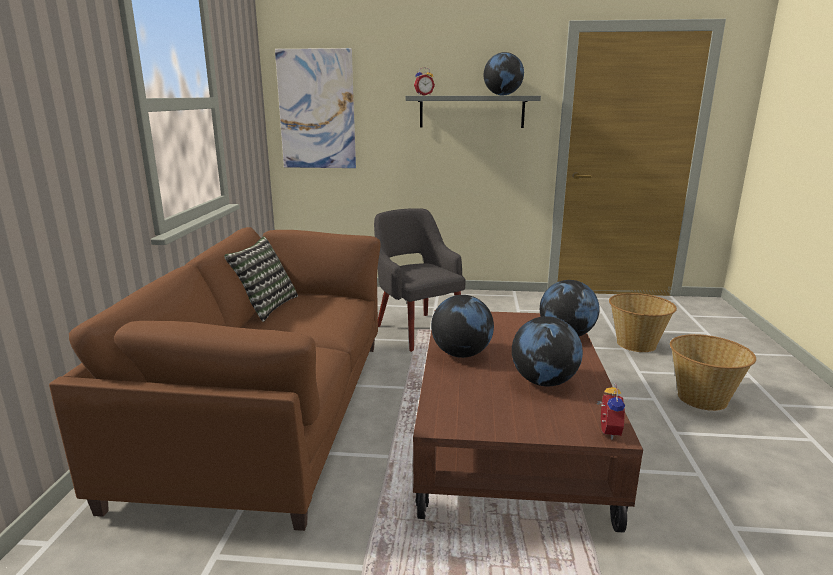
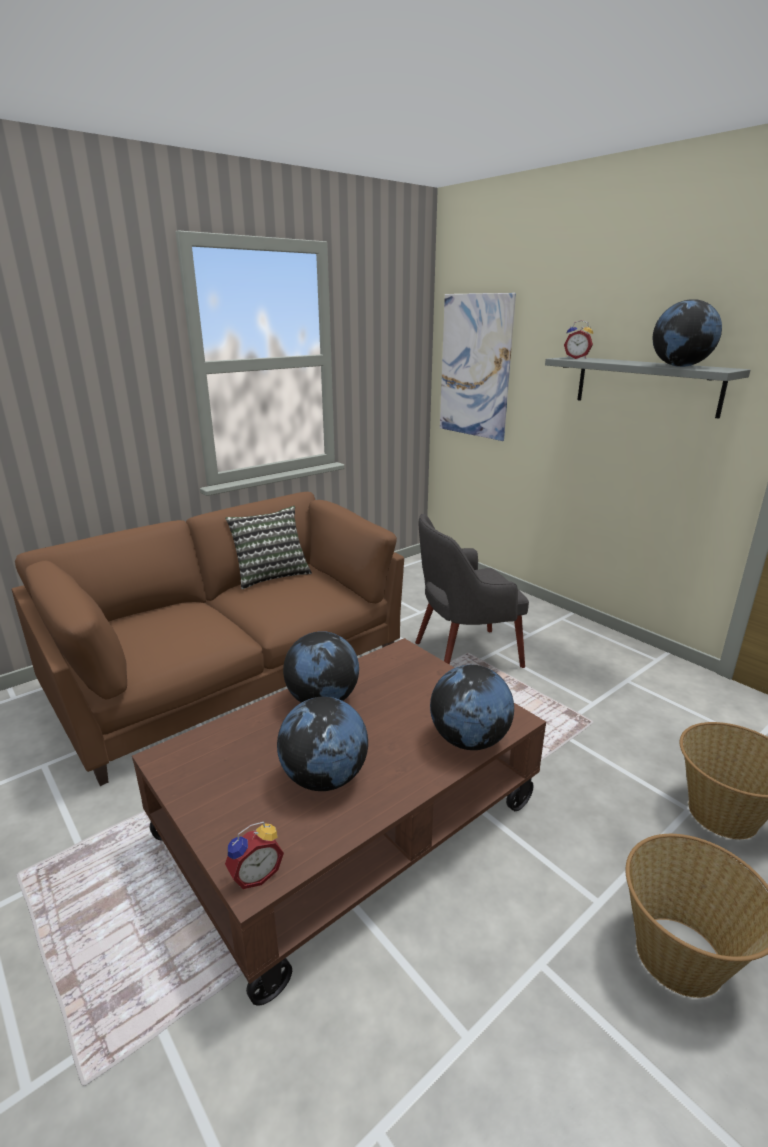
camera: 45 degrees right, 5 degrees up
grey armchair [374,208,466,352] -> grey armchair turned 120 degrees counterclockwise [415,514,529,668]

